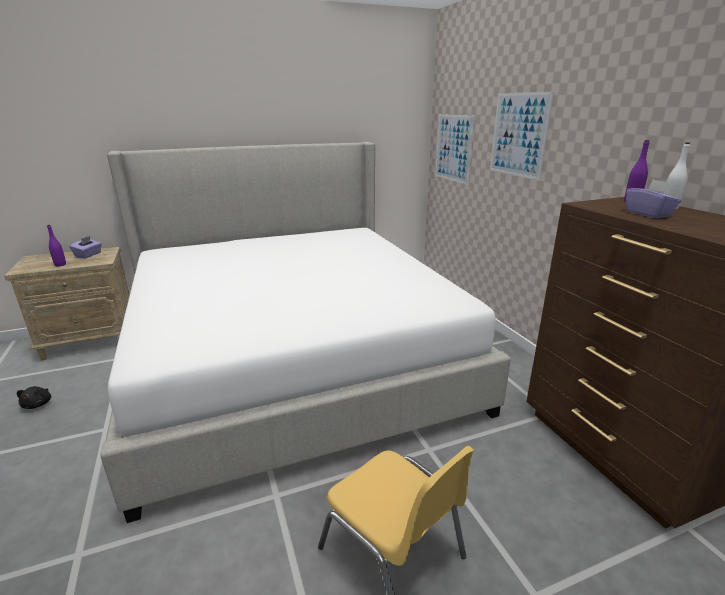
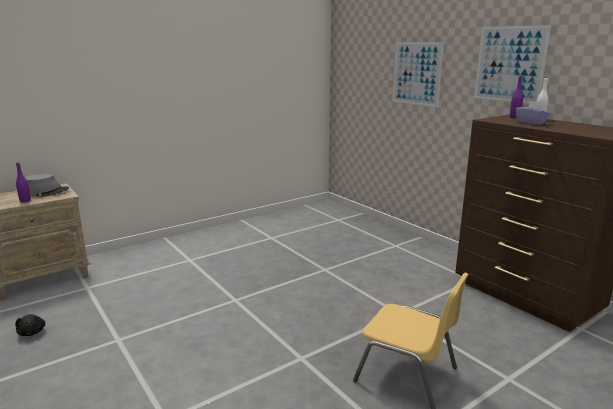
camera: 15 degrees left, 5 degrees down
purple tissue box [70,236,102,258] -> grey hat [24,173,69,196]
bed [100,142,511,523] -> none
picture [435,114,475,185] -> picture moved to [474,25,551,104]

